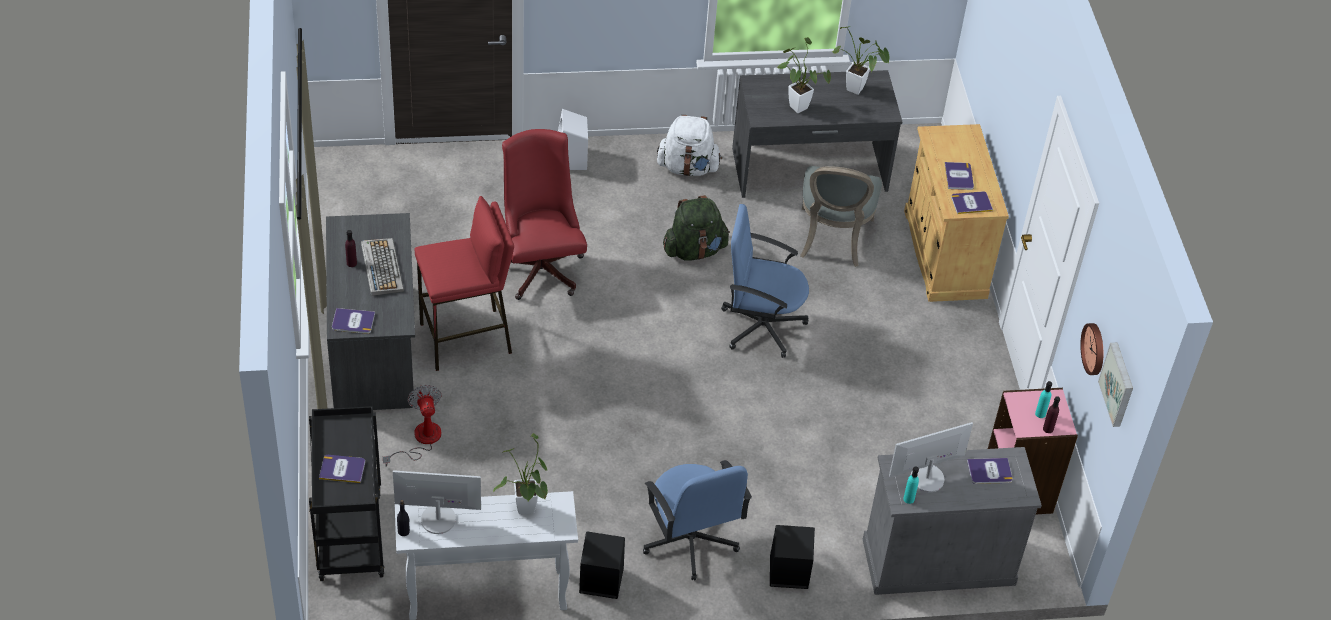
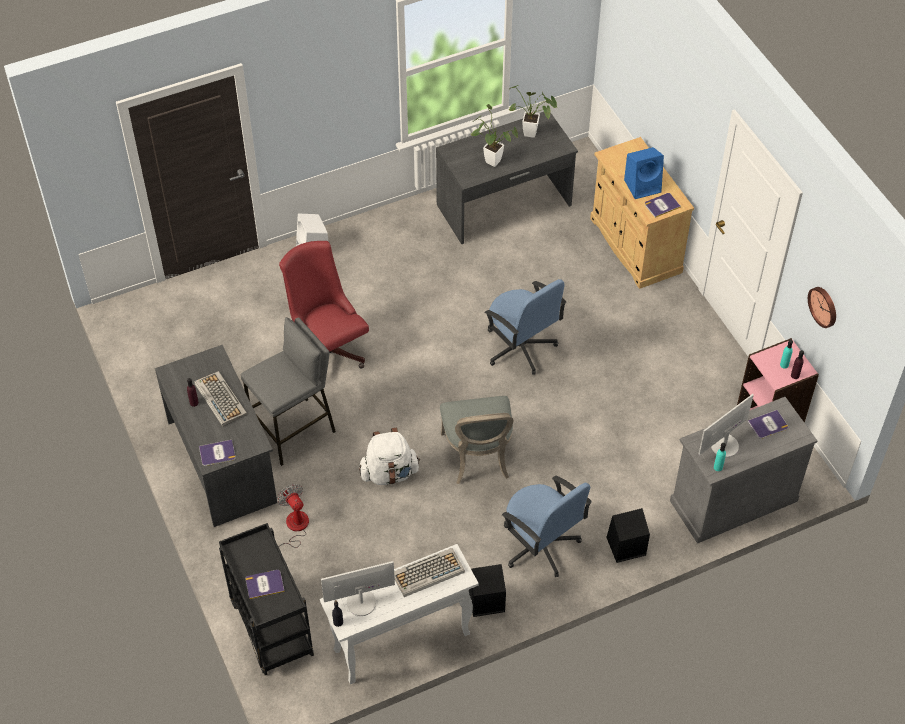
camera: 15 degrees left, 5 degrees up
red stool [415,196,514,371] -> grey stool [241,317,336,466]
potted plant [493,433,548,514] -> keyboard [394,548,465,597]
white backpack [657,115,722,176] -> white backpack moved to [359,428,420,485]
green backpack [663,195,730,261] -> none
blue office chair [721,204,809,358] -> blue office chair turned 120 degrees counterclockwise [484,279,567,374]
grey chair [800,166,882,267] -> grey chair moved to [440,396,514,484]
book [944,162,974,190] -> blue speaker [624,147,664,199]
picture [1098,343,1133,427] -> none

